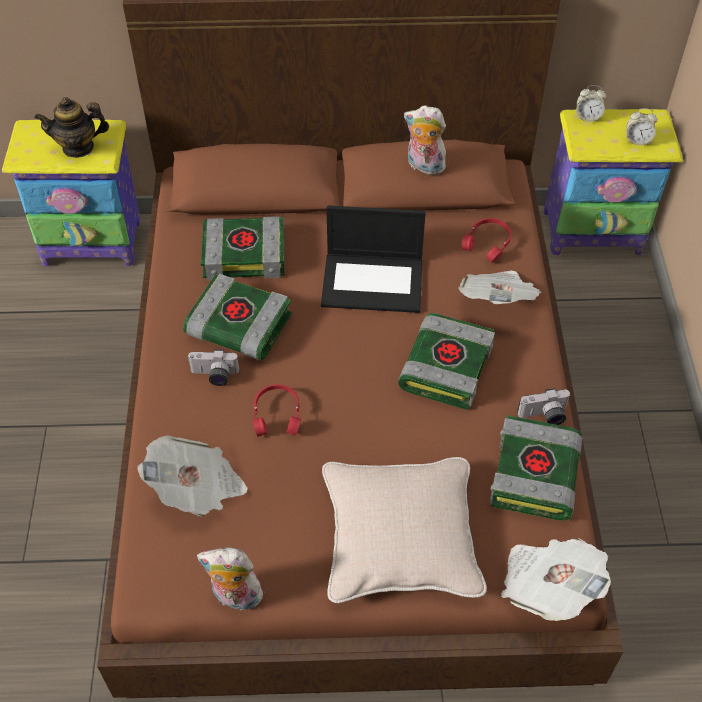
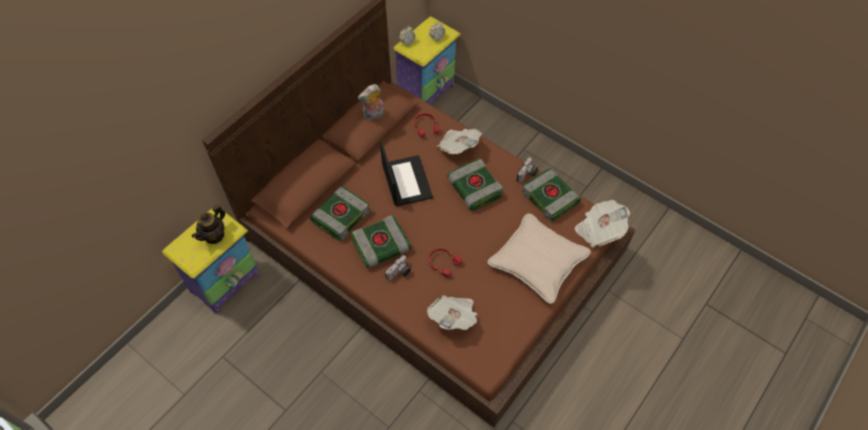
camera: 50 degrees left, 5 degrees up
plush toy [197,547,263,611] -> none
laptop [321,205,426,313] -> laptop turned 60 degrees counterclockwise [380,141,433,206]

